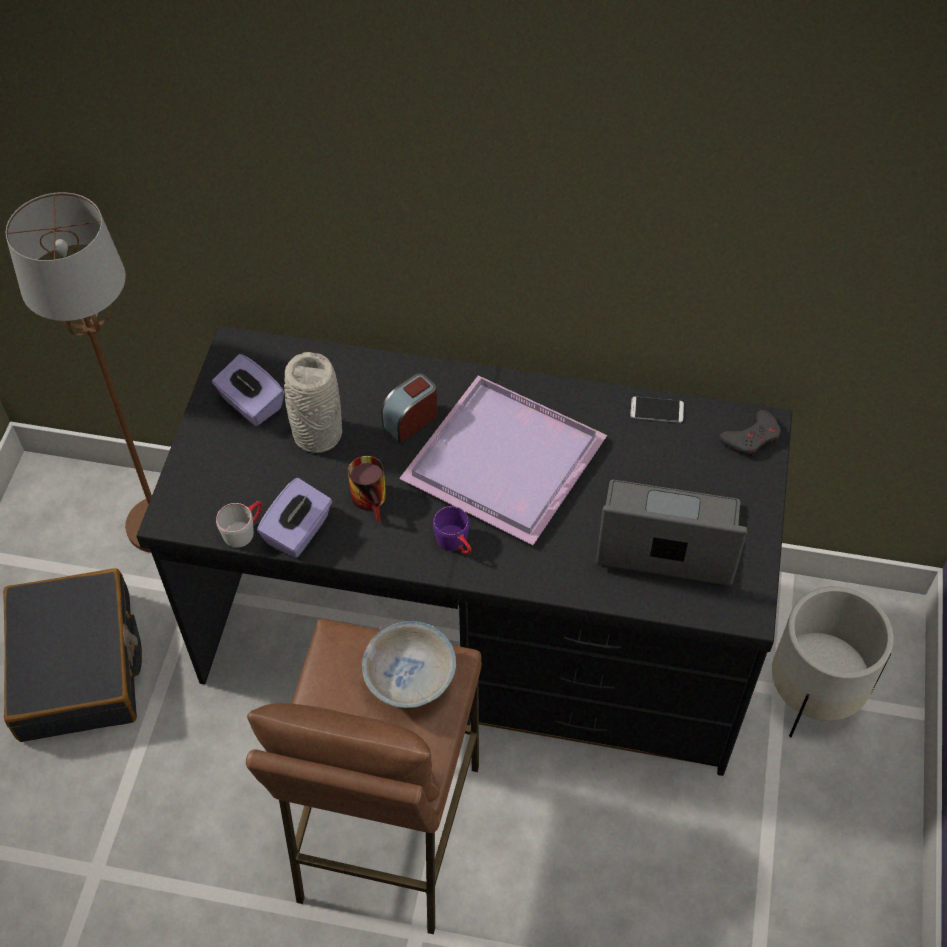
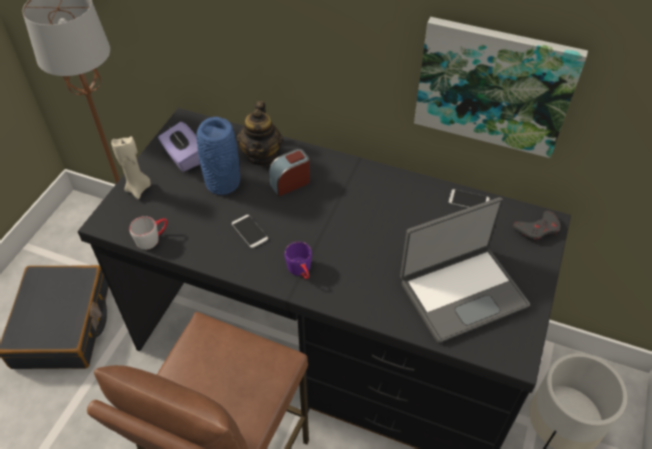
camera: 10 degrees right, 5 degrees down
purple tissue box [257,478,332,558] -> none
grey vase [284,352,342,453] -> blue vase [196,117,240,195]
mug [348,456,386,522] -> phone [232,215,268,248]
white bowl [362,621,456,708] -> none
purple tray [399,375,607,545] -> none
laptop [596,480,747,586] -> laptop turned 135 degrees clockwise [400,197,530,343]
none -> beige candle [111,136,151,199]
none -> teapot [237,101,283,166]
none -> picture [414,17,588,158]

